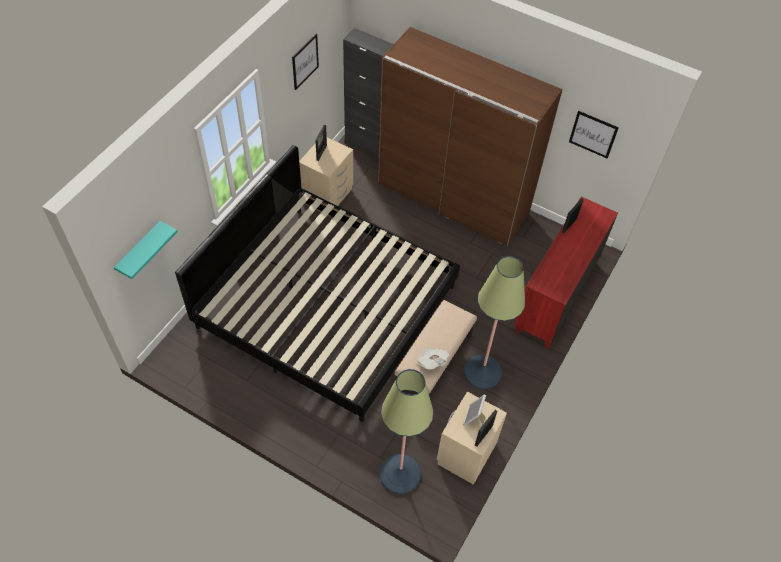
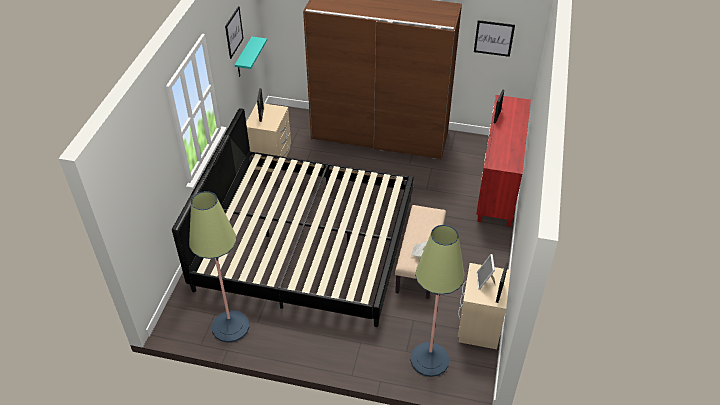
camera: 15 degrees left, 10 degrees down
turquoise shelf [114,221,178,279] -> turquoise shelf moved to [235,37,267,77]
black cabinet [343,28,394,158] -> none
floor lamp [464,256,525,389] -> floor lamp moved to [189,191,249,343]

